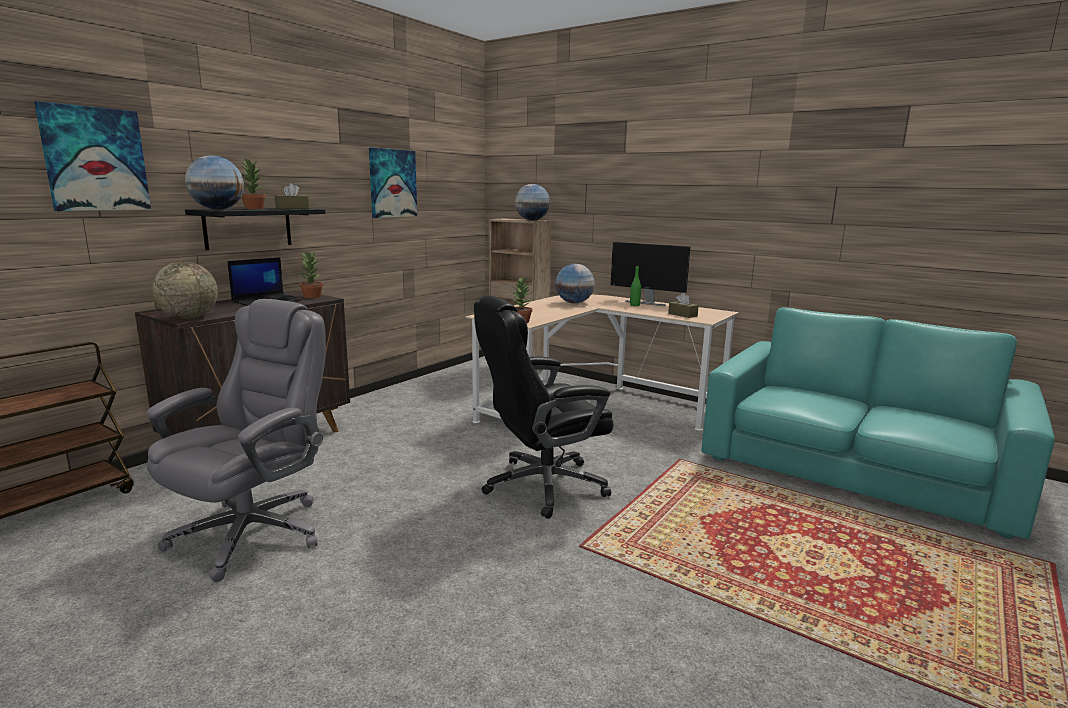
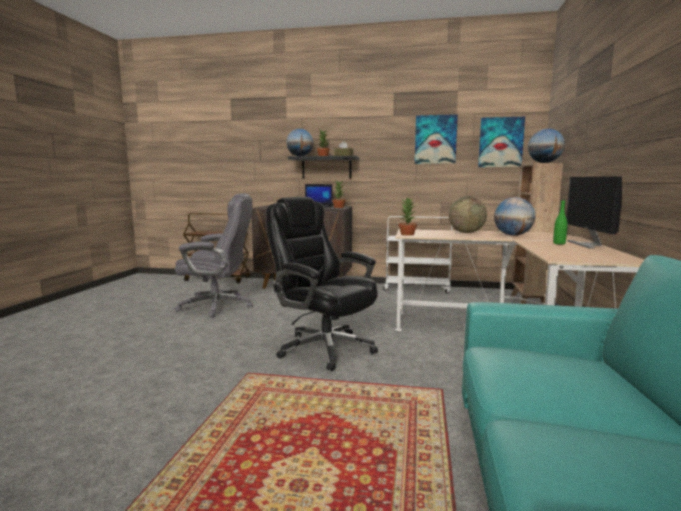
camera: 65 degrees right, 5 degrees down
picture [34,101,151,211] -> picture moved to [478,117,525,167]
globe [152,262,218,319] -> globe moved to [449,196,487,233]
brown tissue box [668,293,699,318] -> none
none -> white cart [383,216,452,294]

